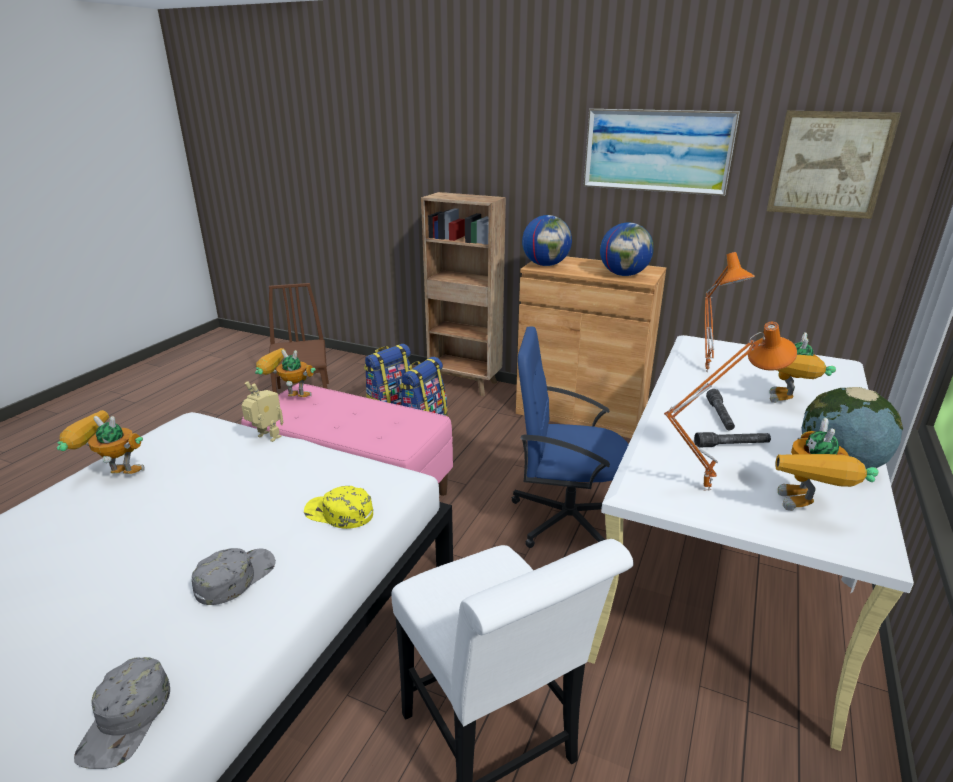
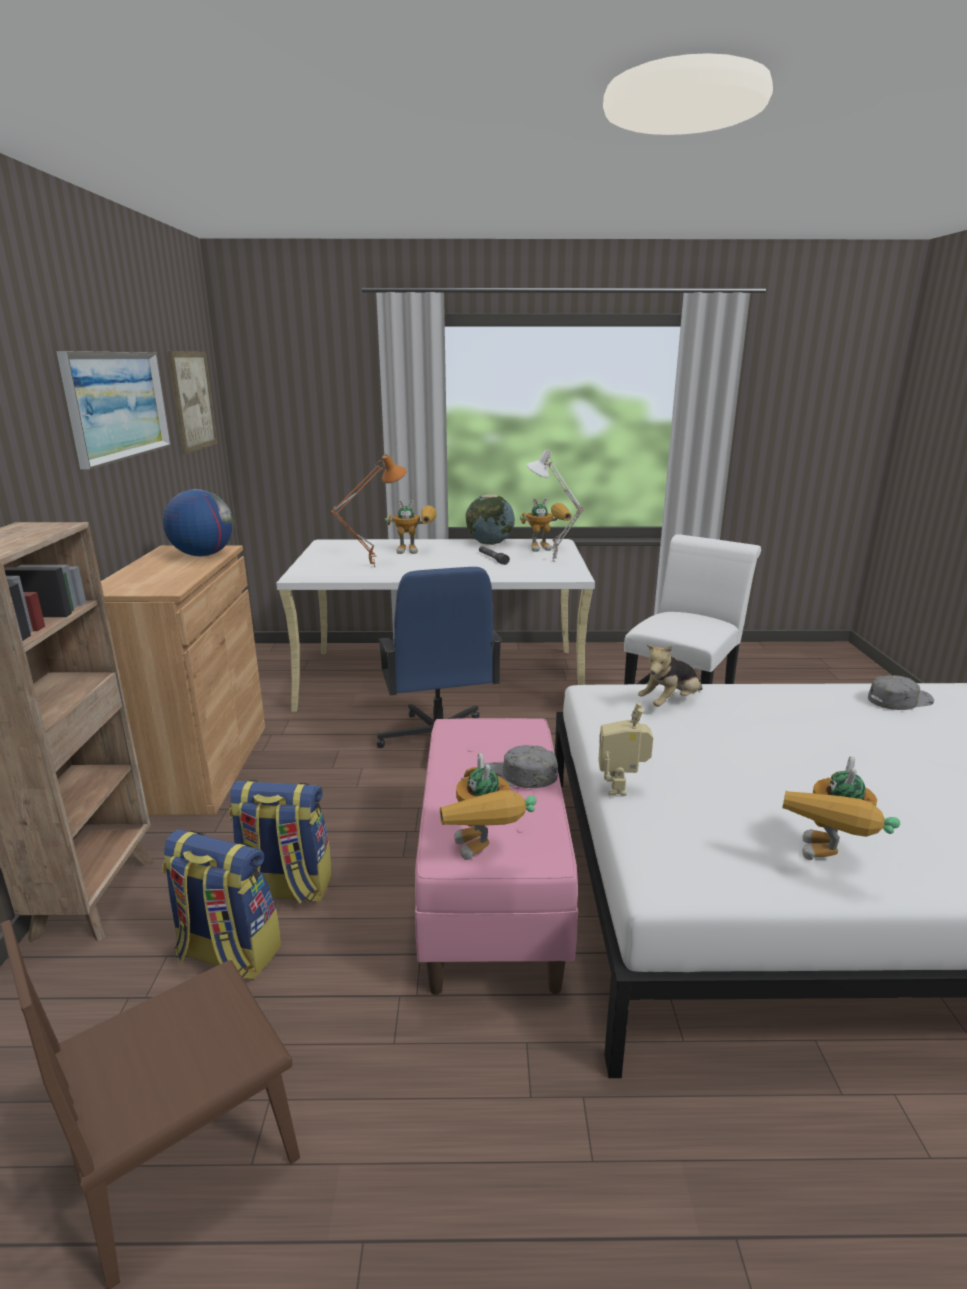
camera: 115 degrees left, 5 degrees down
toy robot [57,410,145,474] -> toy robot turned 45 degrees clockwise [782,756,900,860]
grey cap [192,548,276,605] -> grey cap moved to [484,745,558,788]
yellow cap [304,486,373,529] -> plush toy [638,645,702,707]
globe [522,215,572,266] -> none
orange table lamp [664,322,797,491] -> white table lamp [527,450,584,562]
grey flashlight [706,389,735,430] -> none

